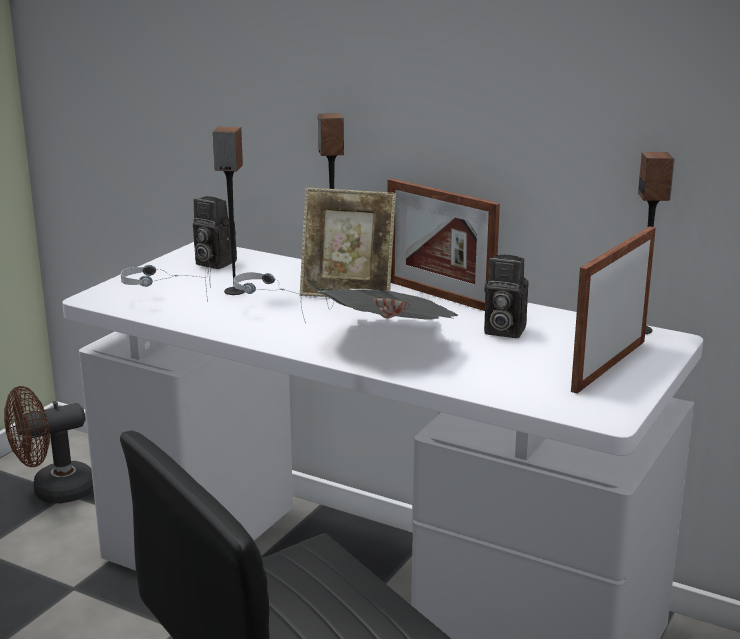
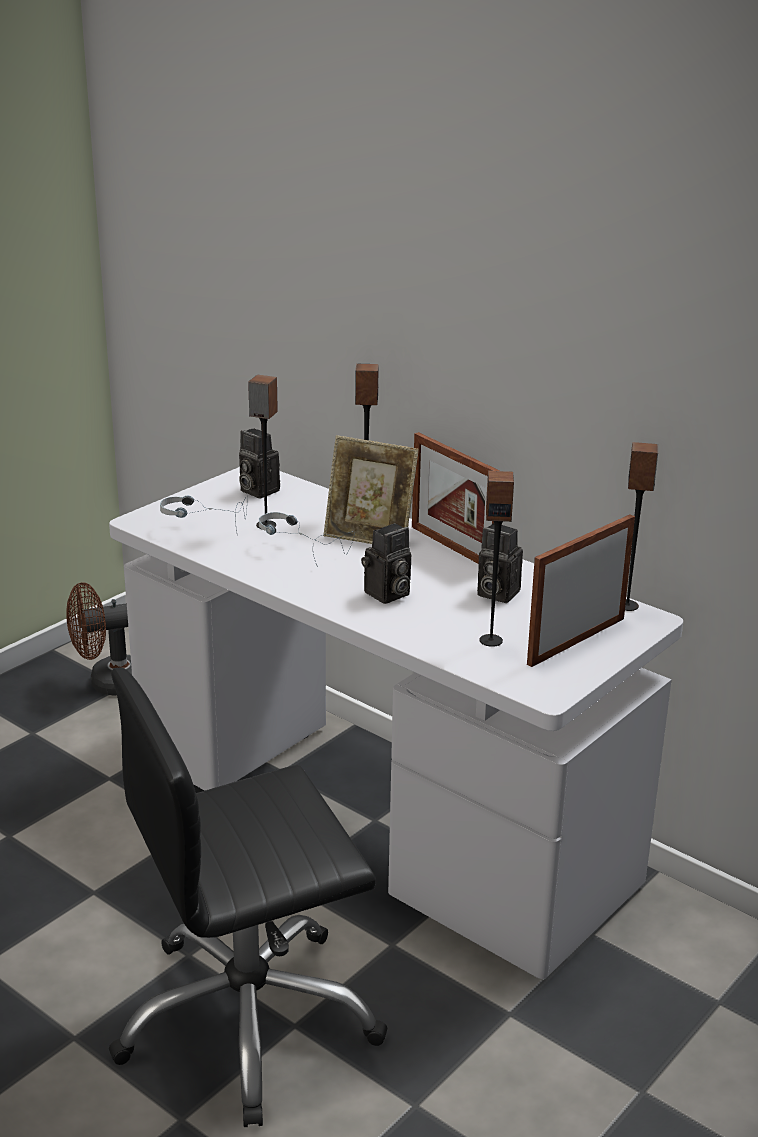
camera: 10 degrees right, 5 degrees up
newspaper [314,289,457,320] -> camera [361,523,411,604]
none -> speaker [479,471,514,647]

